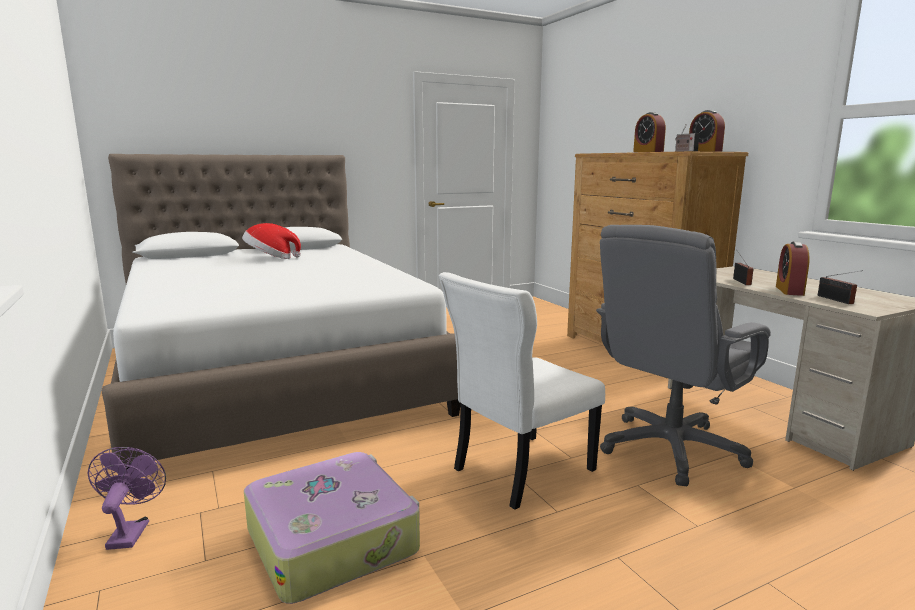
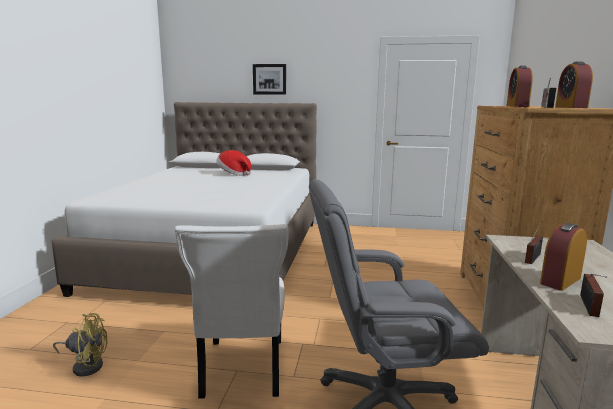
camera: 35 degrees right, 0 degrees up
purple fan [87,447,166,550] -> none
suitcase [244,452,420,604] -> yellow fan [53,313,107,377]
white chair [439,272,605,510] -> white chair turned 90 degrees counterclockwise [175,224,289,399]
none -> picture [253,64,286,95]

